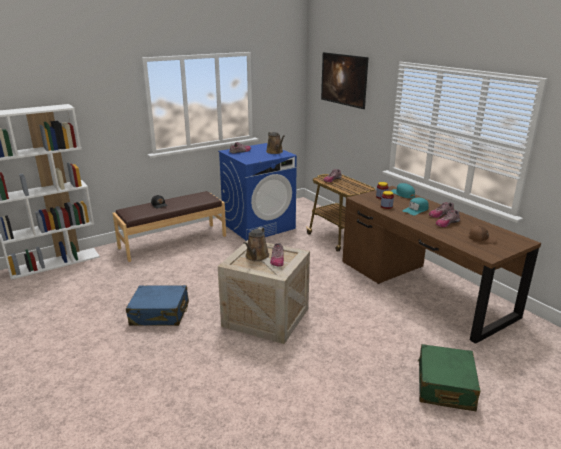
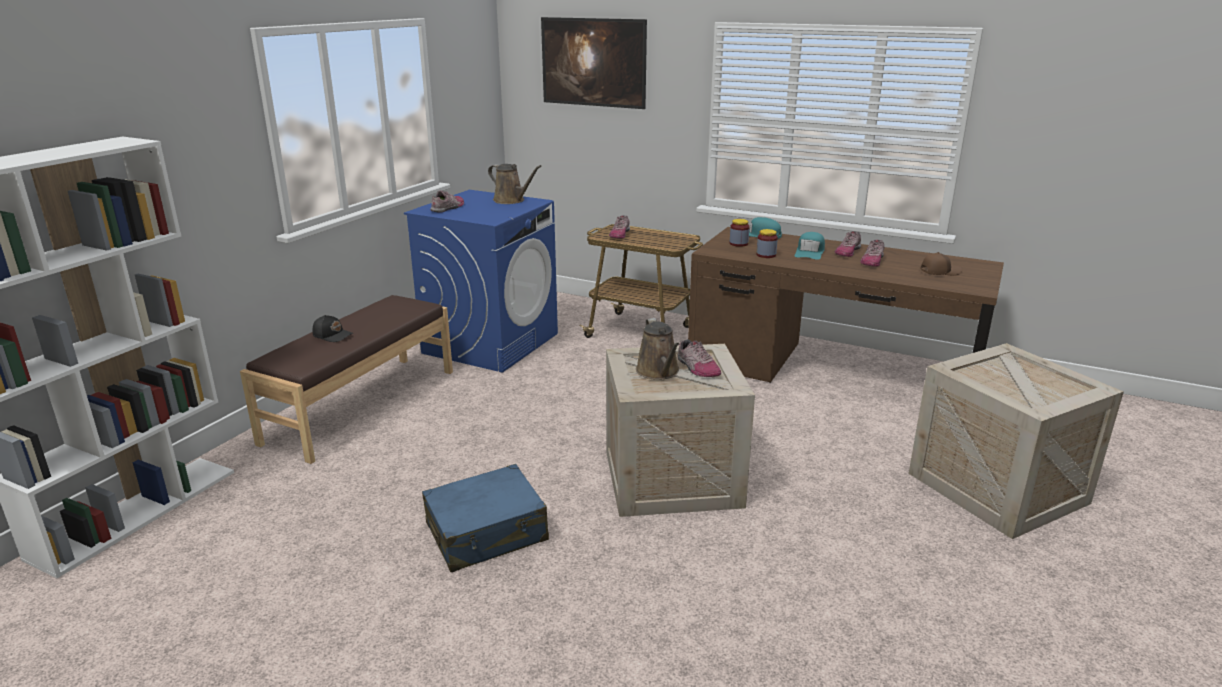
camera: 30 degrees left, 0 degrees up
green suitcase [418,344,481,411] -> crate [909,343,1124,539]

